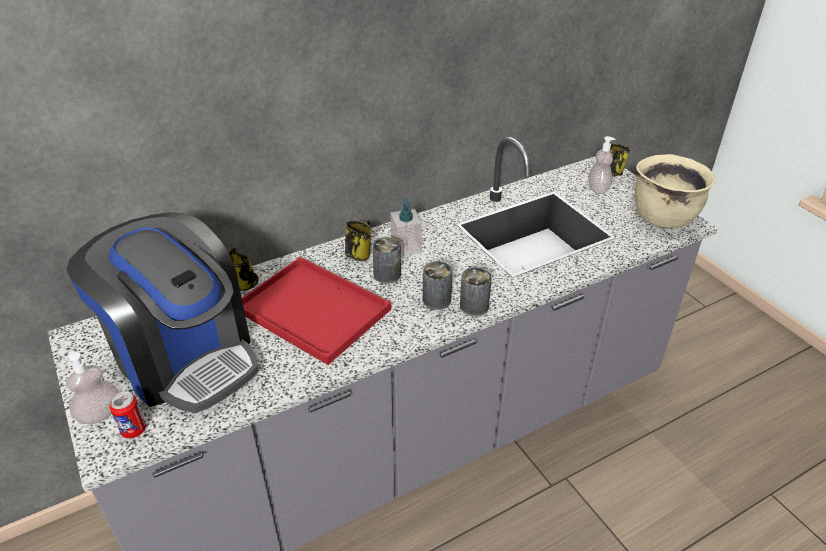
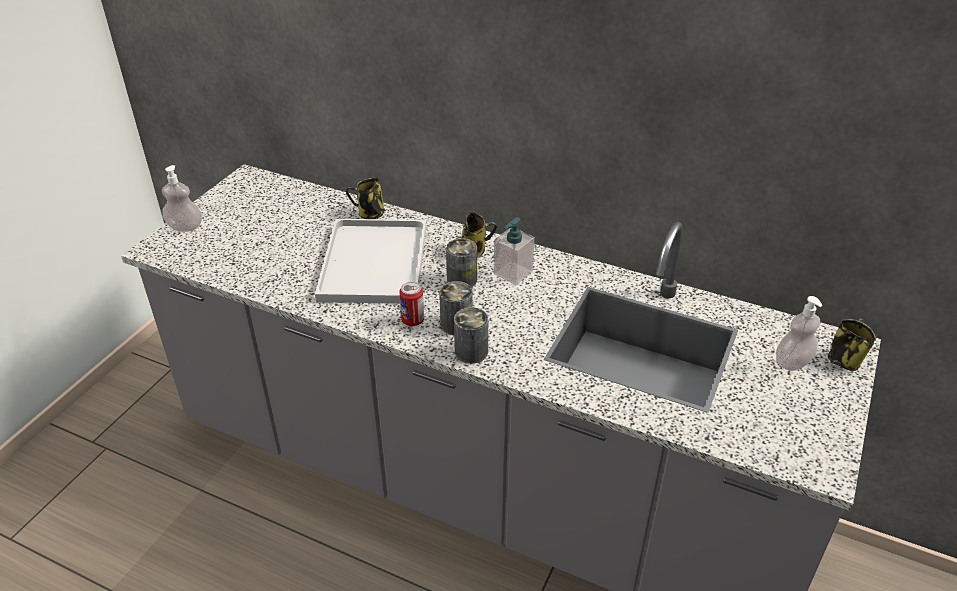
camera: 55 degrees right, 0 degrees up
coffee machine [66,212,259,413] -> none
can [109,392,146,439] -> can moved to [399,282,424,326]
red tray [242,257,391,365] -> white tray [315,219,426,304]
beige cooking pot [635,154,716,229] -> none

